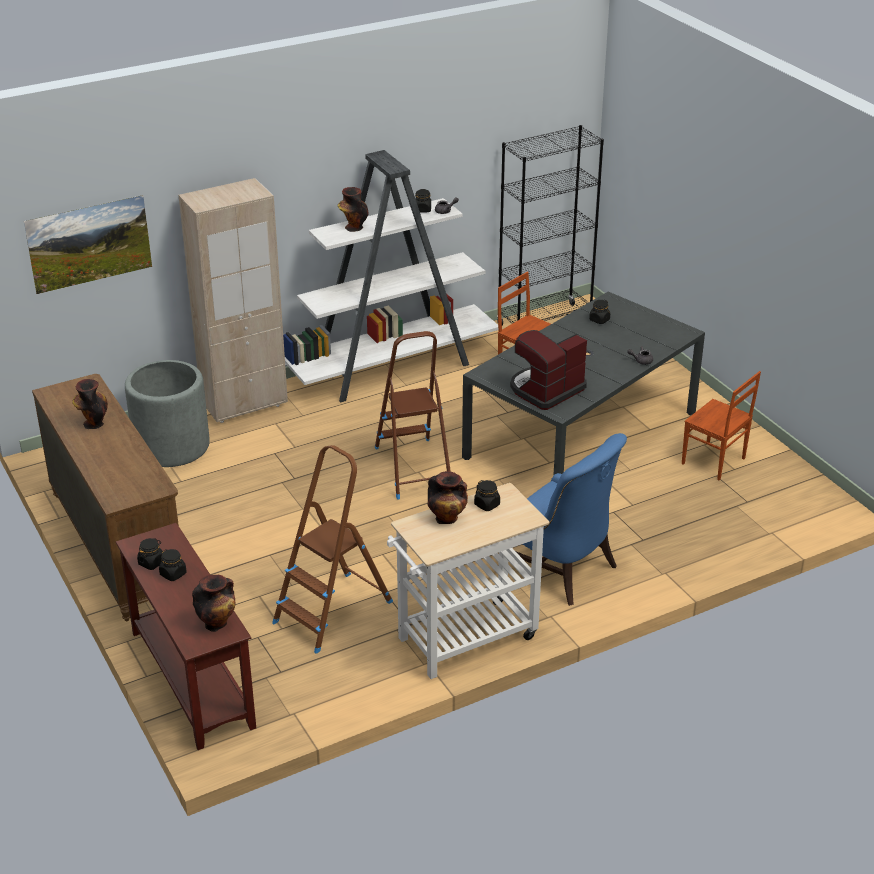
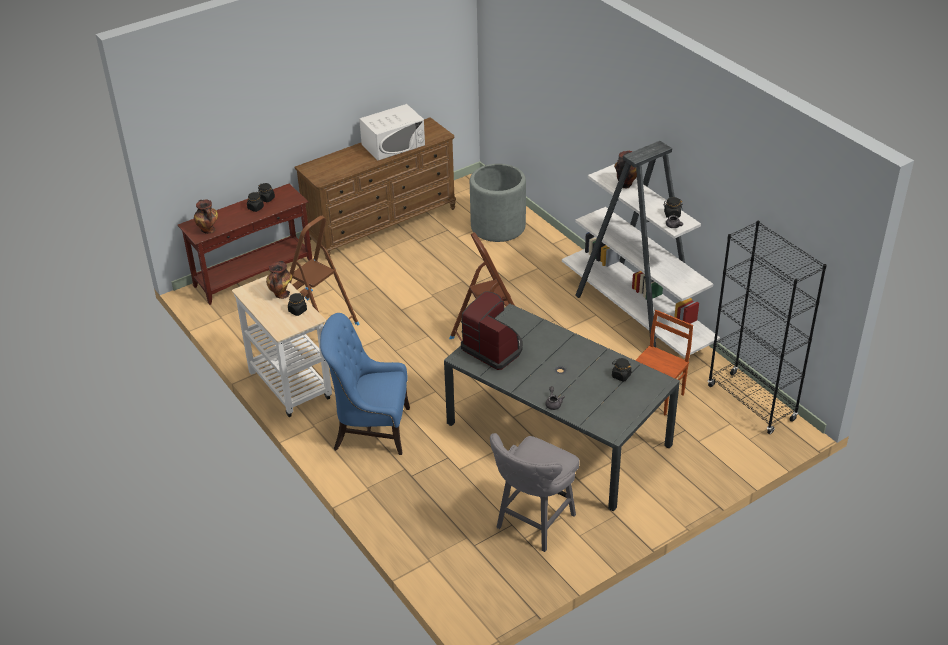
camera: 85 degrees right, 5 degrees up
picture [24,195,152,294] -> none
vase [72,379,108,429] -> white microwave [359,104,425,161]
beige cabinet [179,178,288,423] -> none
blue chair [517,433,627,606] -> blue chair turned 60 degrees clockwise [320,313,410,455]
brown chair [682,371,761,480] -> grey stool [490,433,580,552]

